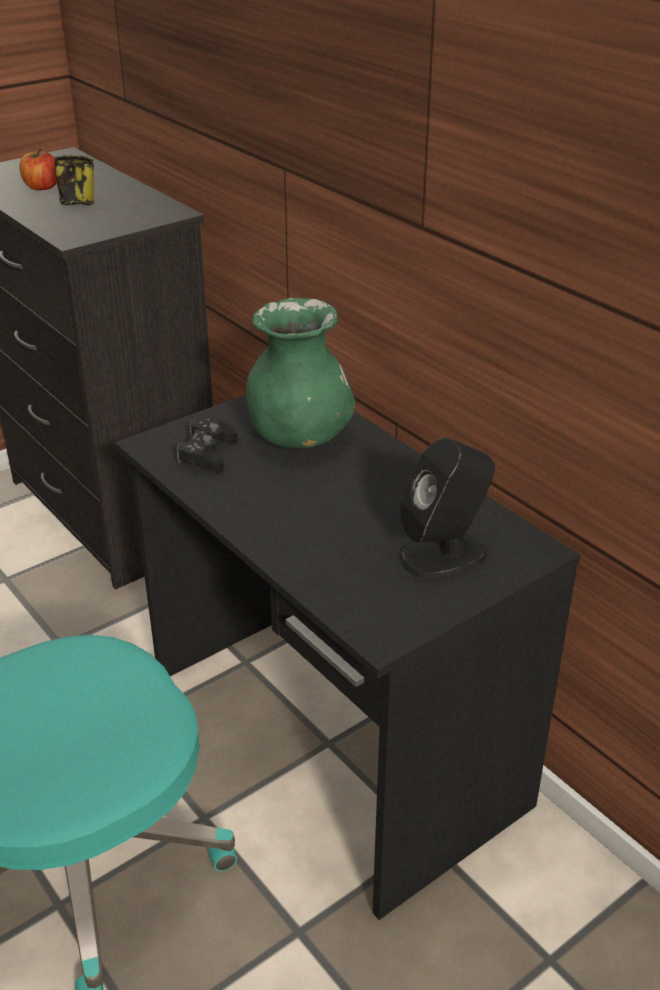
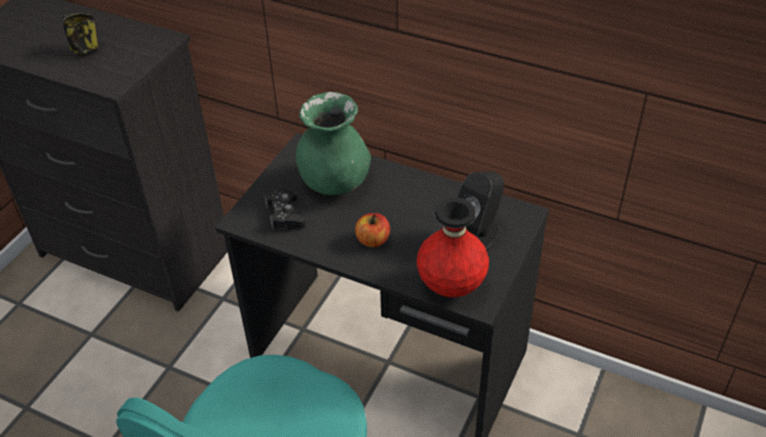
camera: 25 degrees left, 10 degrees up
apple [19,148,57,190] -> apple moved to [355,213,390,247]
none -> red vase [417,197,489,298]

